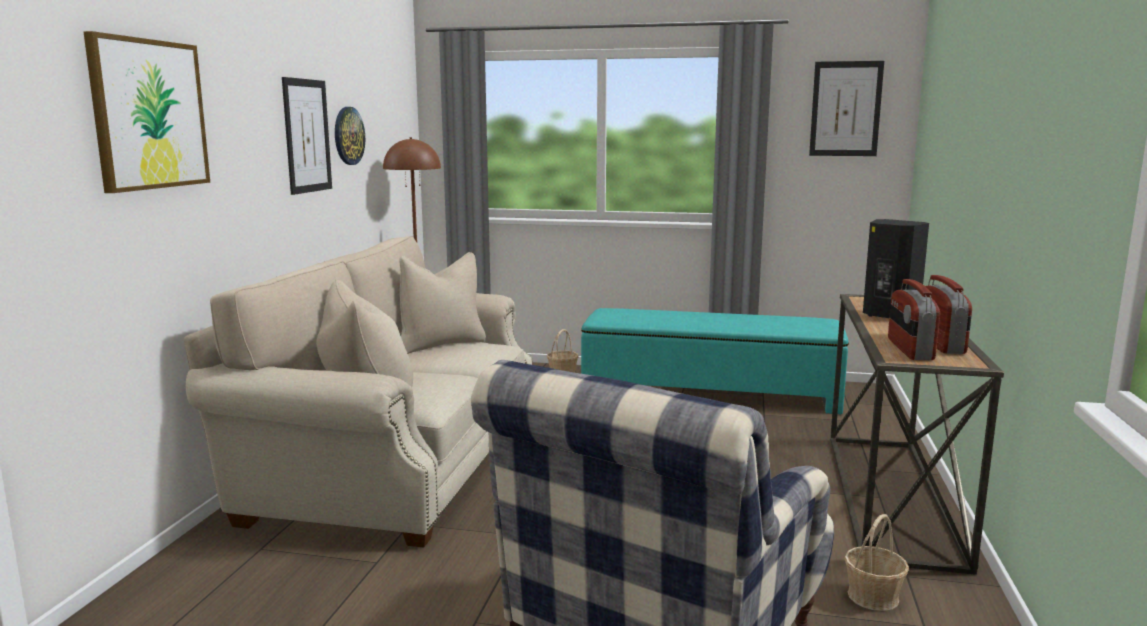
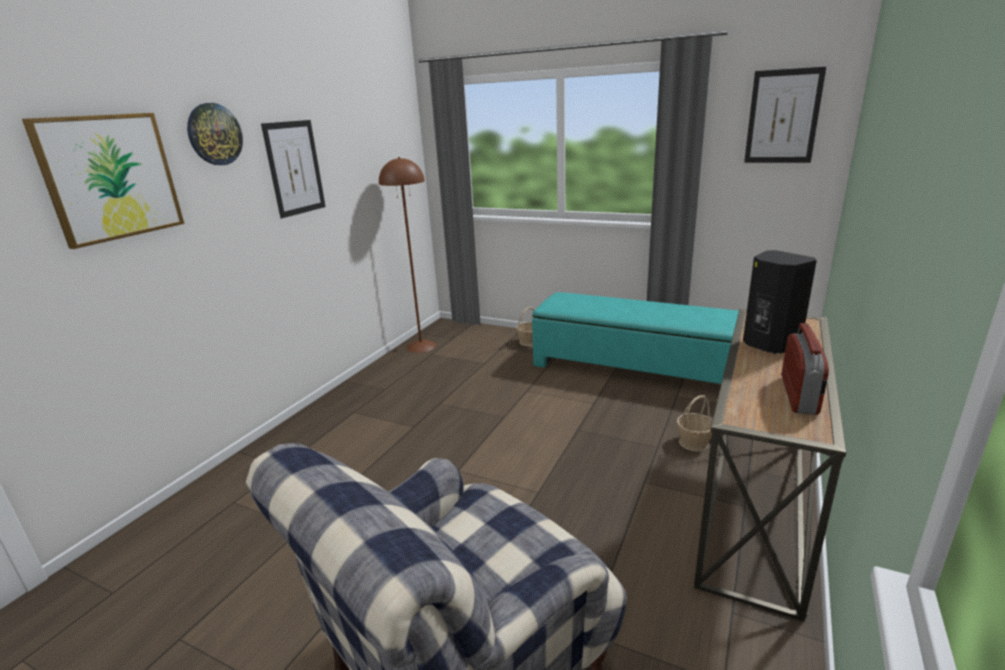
camera: 15 degrees right, 10 degrees up
beige sofa [184,236,532,548] -> none
wall clock [335,107,365,165] -> wall clock moved to [187,103,243,165]
basket [844,514,909,611] -> basket moved to [677,395,712,452]
radio [888,279,940,360] -> none

